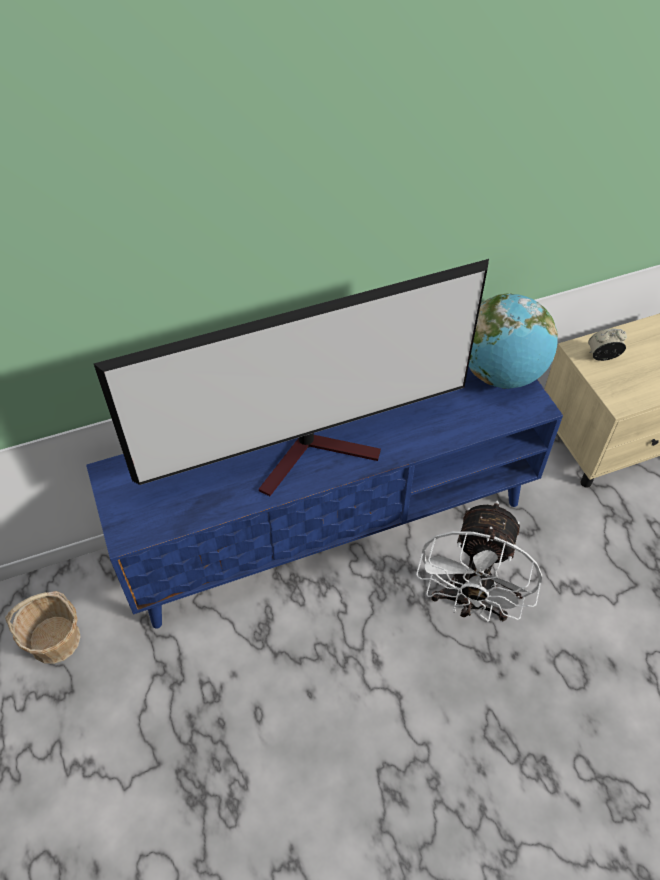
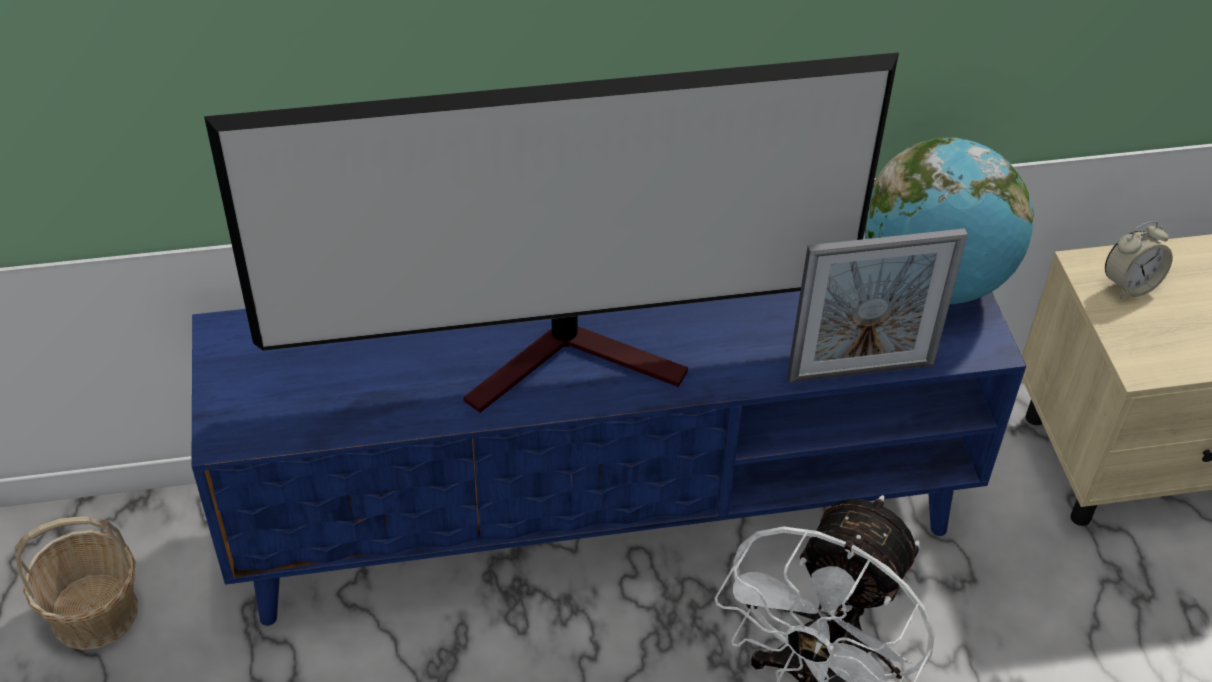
camera: 10 degrees right, 5 degrees down
alarm clock [588,328,627,361] -> alarm clock turned 150 degrees clockwise [1105,221,1173,298]
none -> picture frame [787,228,968,383]

